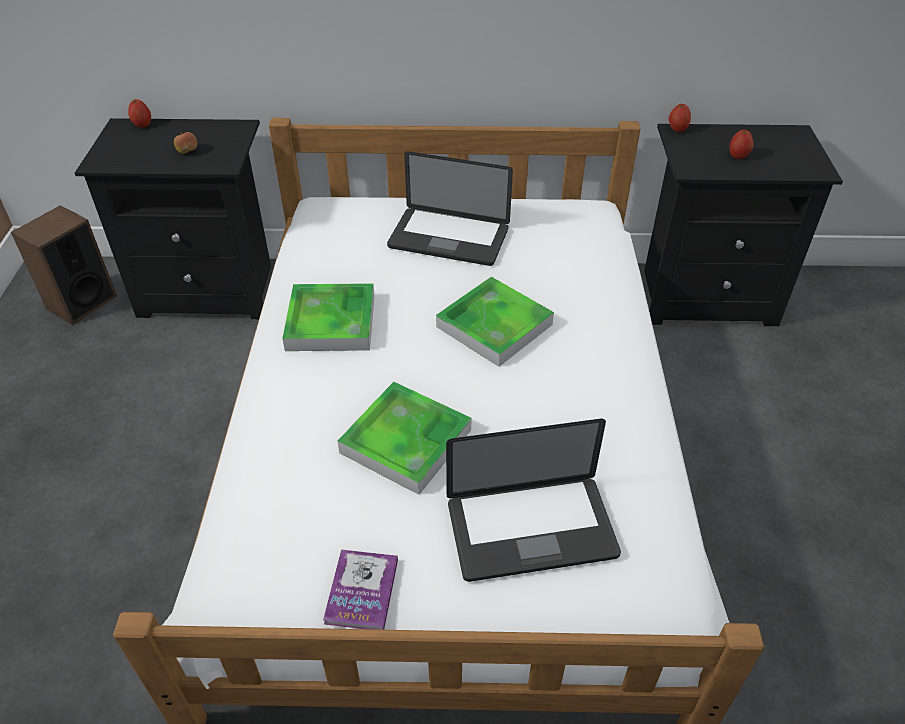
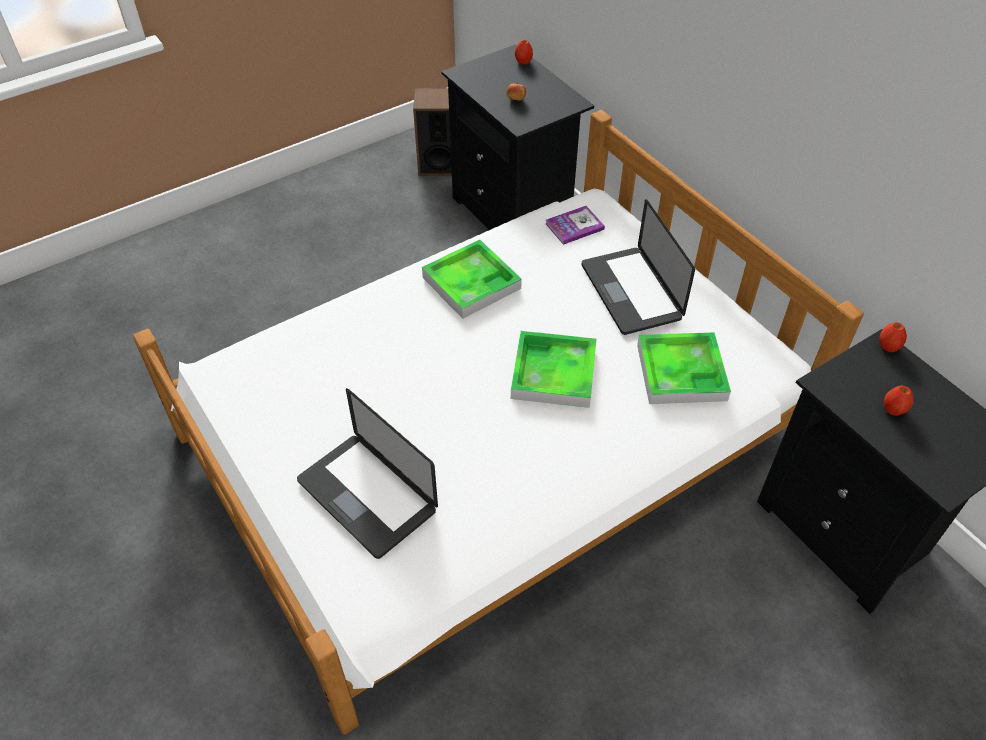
camera: 55 degrees right, 5 degrees up
book [323,549,398,630] -> book moved to [546,206,605,245]
tray [338,382,472,495] -> tray moved to [637,332,731,404]

